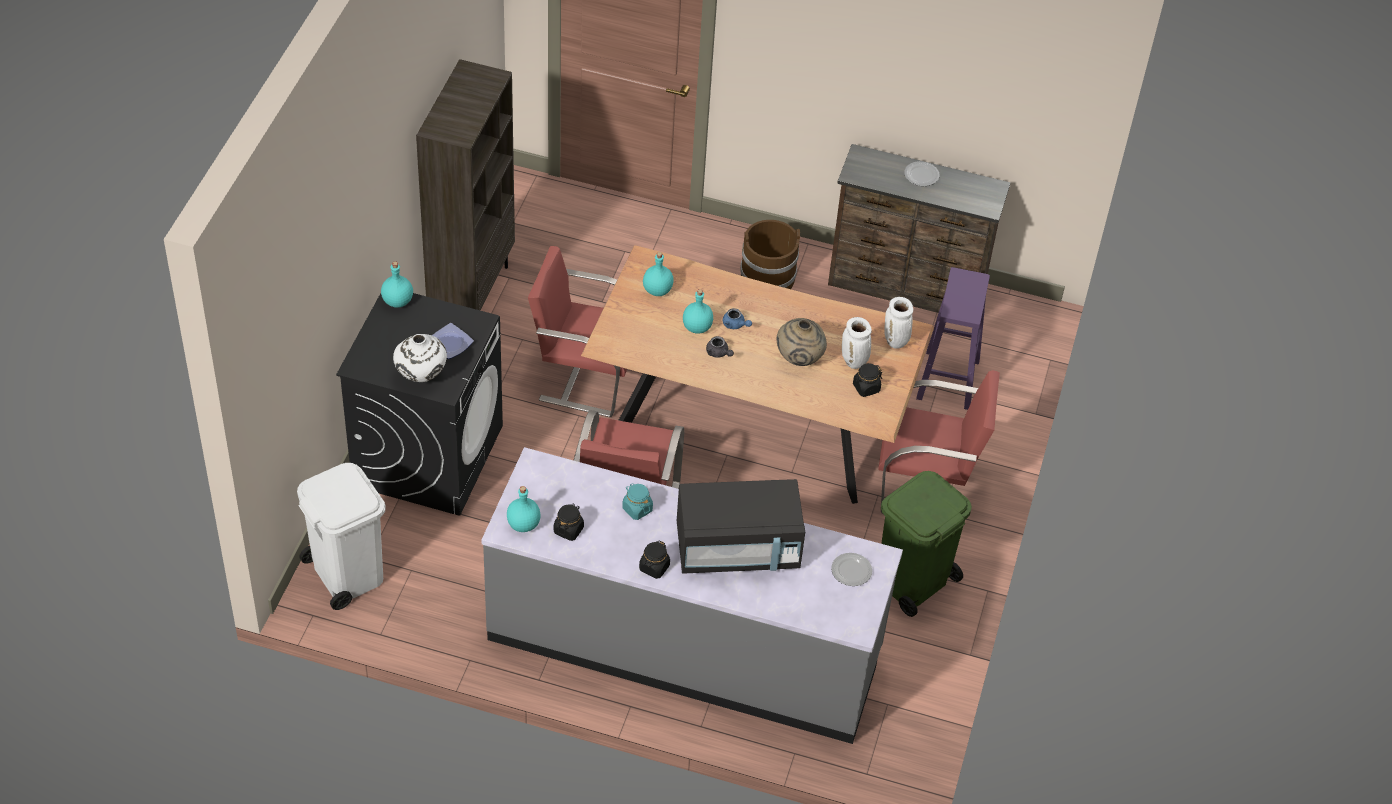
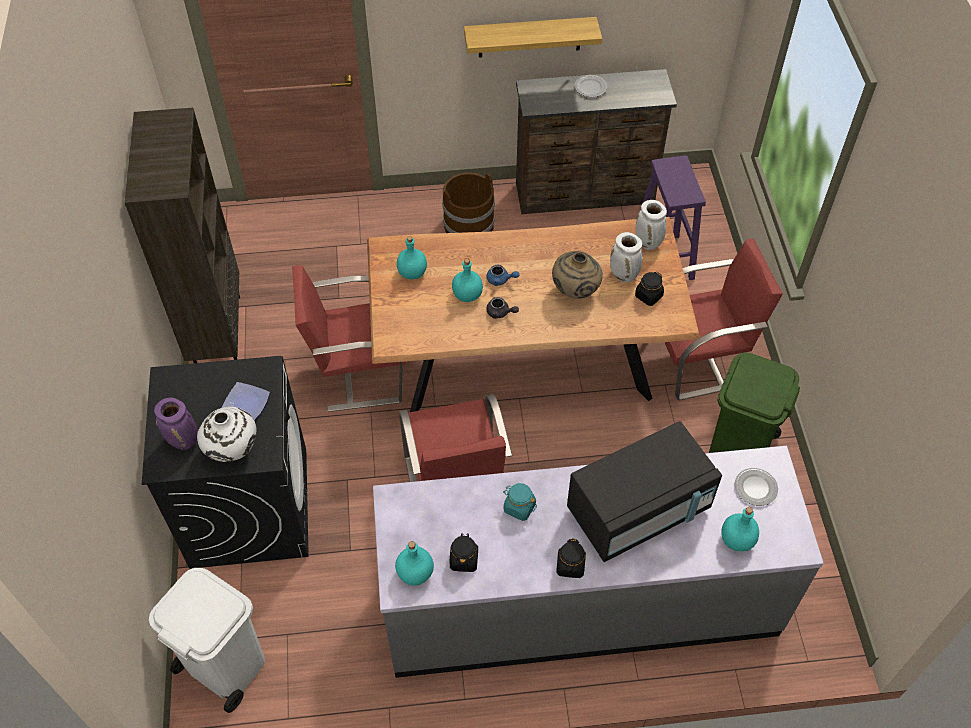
camera: 20 degrees left, 5 degrees up
turquoise bottle [381,262,413,308] -> turquoise bottle moved to [721,507,759,551]
none -> purple vase [154,397,198,450]
none -> shelf [464,17,602,58]

